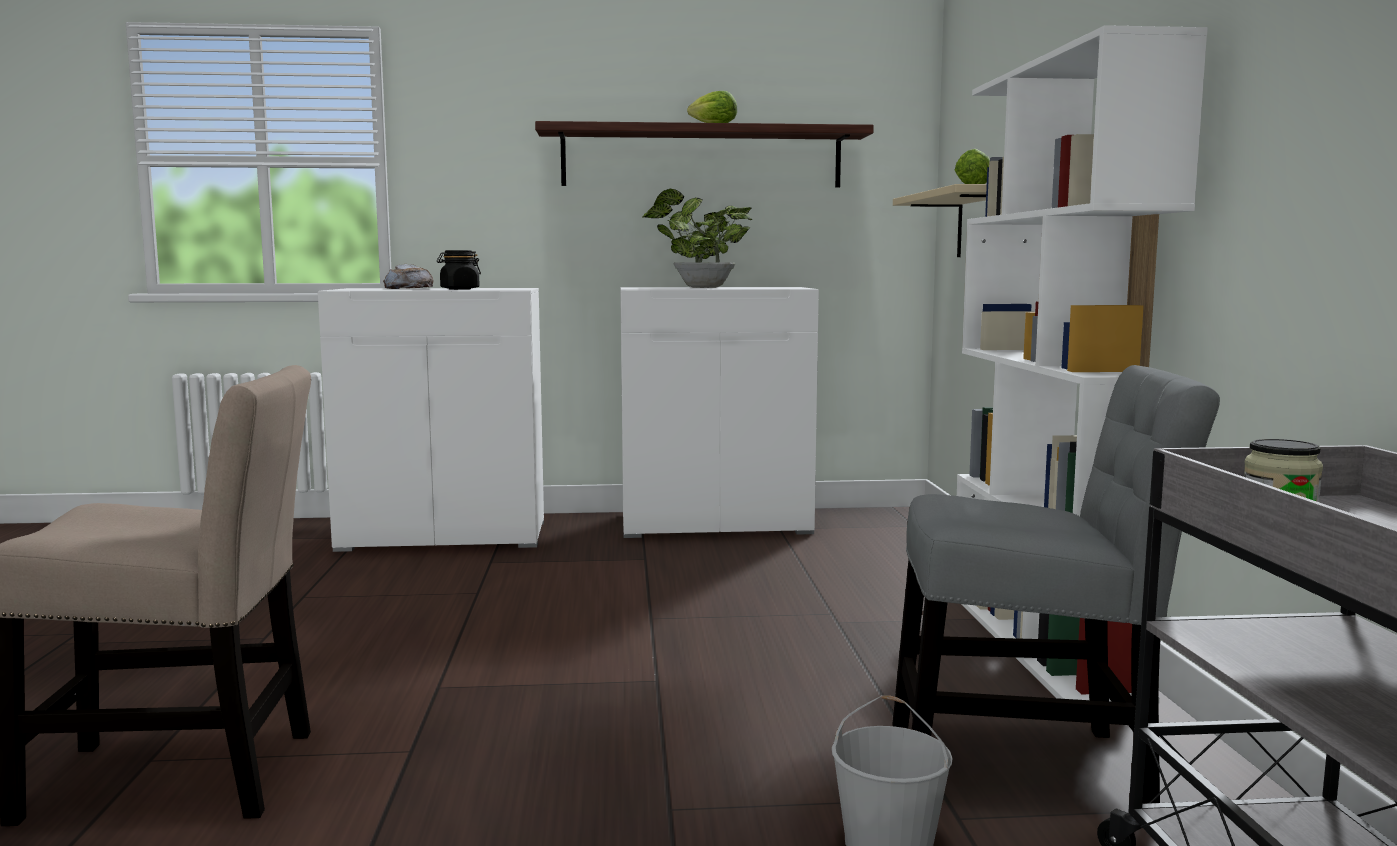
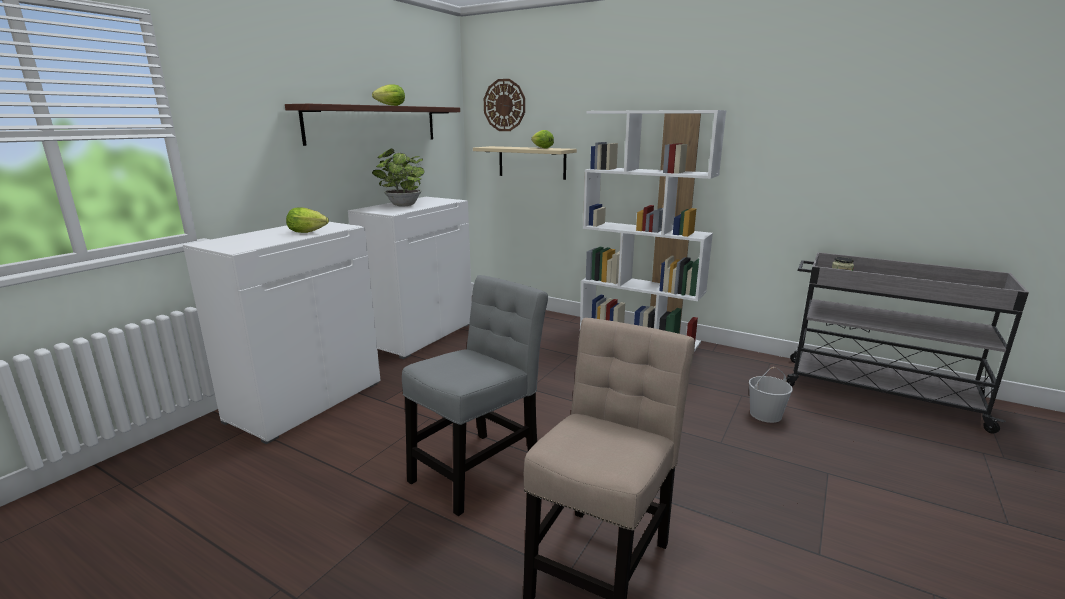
camera: 55 degrees left, 10 degrees up
bread [383,264,434,289] -> none
black jar [437,250,481,290] -> lettuce [286,208,329,233]
grey chair [892,365,1220,804] -> grey chair moved to [402,275,548,516]
none -> wall clock [484,79,525,131]

